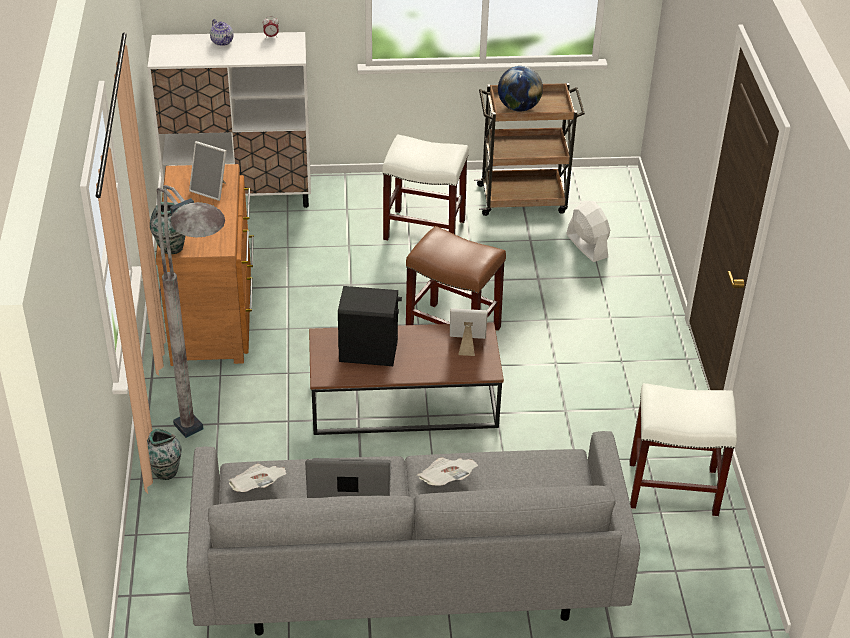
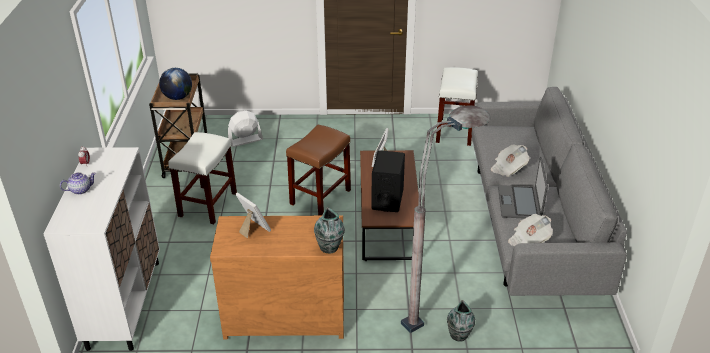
camera: 85 degrees left, 5 degrees down
picture frame [189,141,227,201] -> picture frame turned 75 degrees counterclockwise [235,192,271,238]

